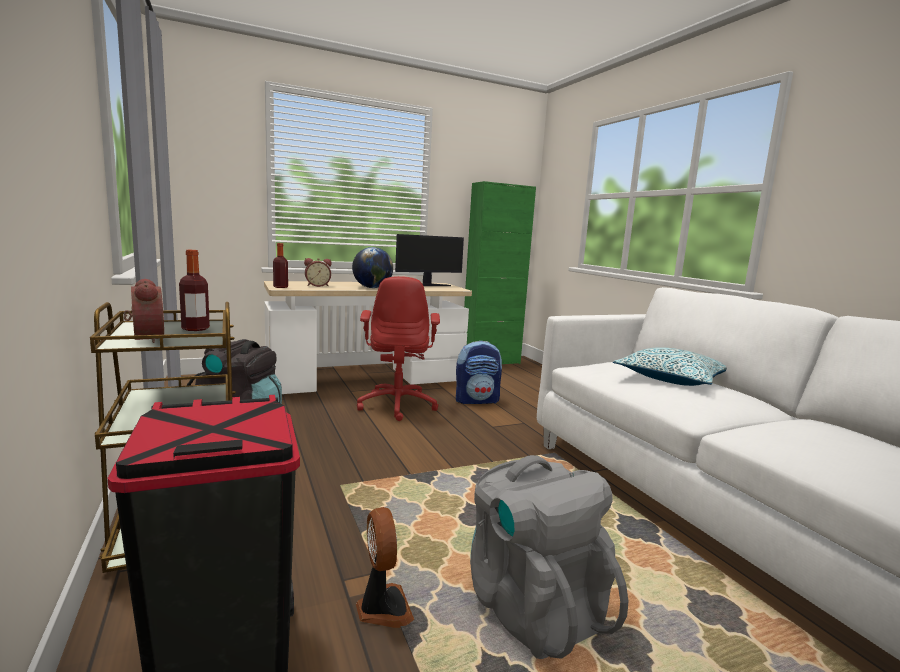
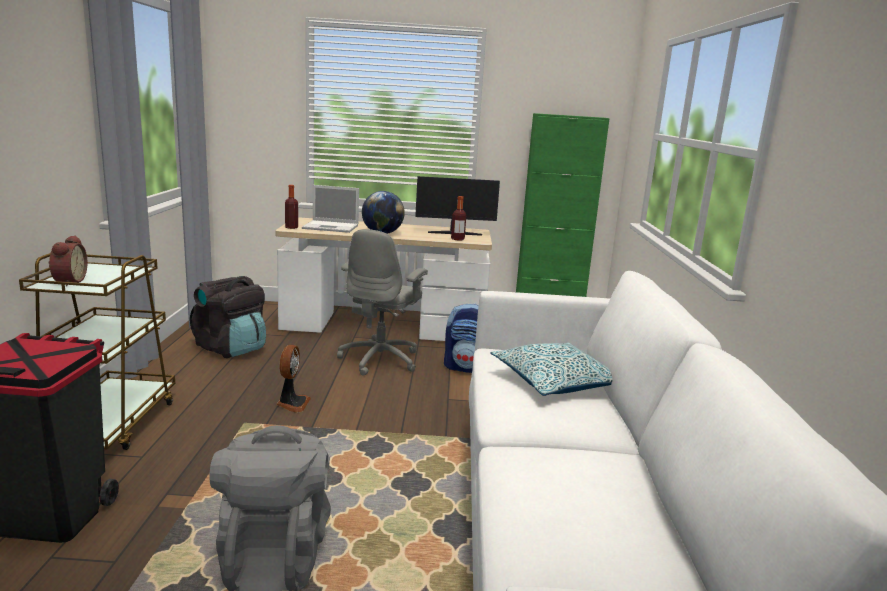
camera: 25 degrees right, 5 degrees up
bottle [179,250,210,331] -> bottle moved to [451,196,466,241]
alarm clock [304,258,331,287] -> laptop [302,185,359,233]
fan [356,507,414,628] -> fan moved to [276,345,311,413]
red office chair [357,276,440,421] -> grey office chair [337,229,428,376]

